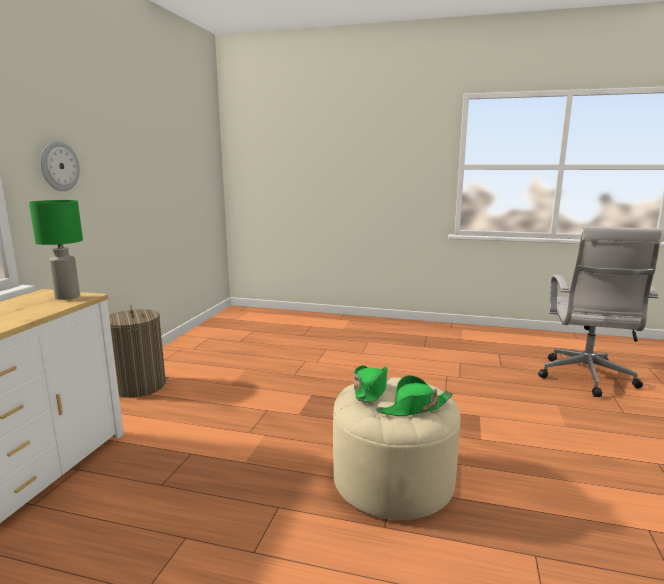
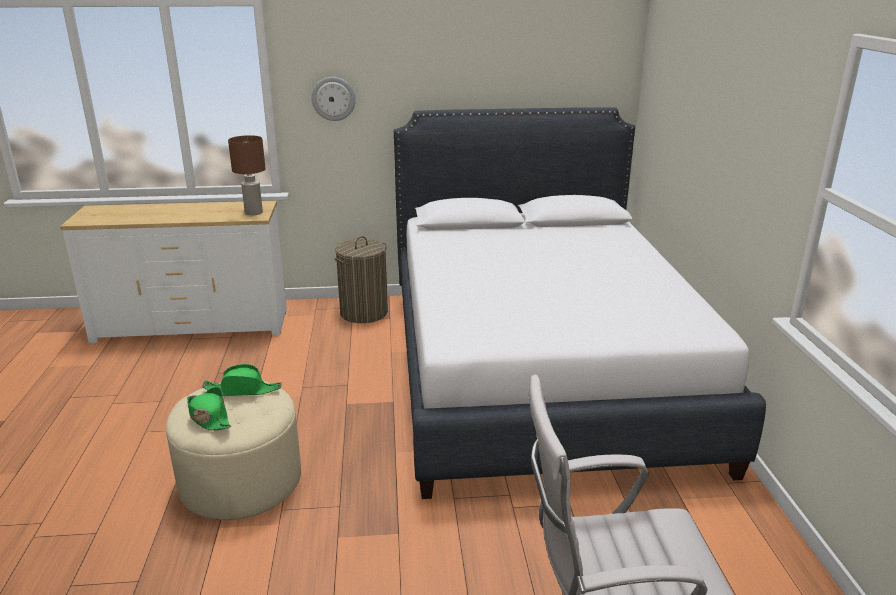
camera: 70 degrees right, 10 degrees up
green table lamp [29,200,83,300] -> brown table lamp [228,135,266,215]
none -> white bed [394,107,766,499]

